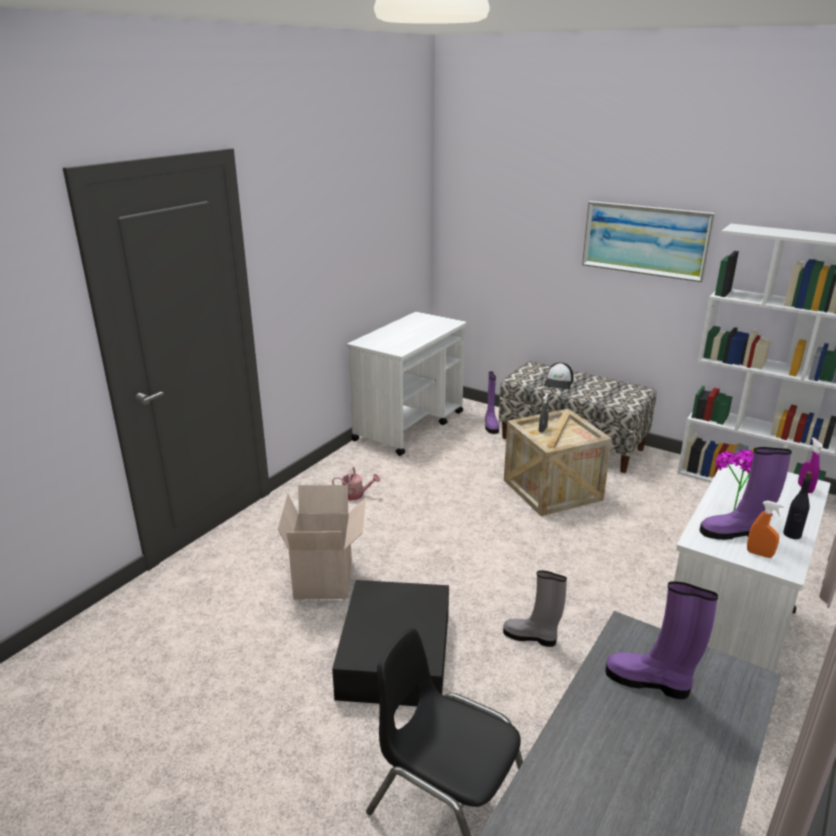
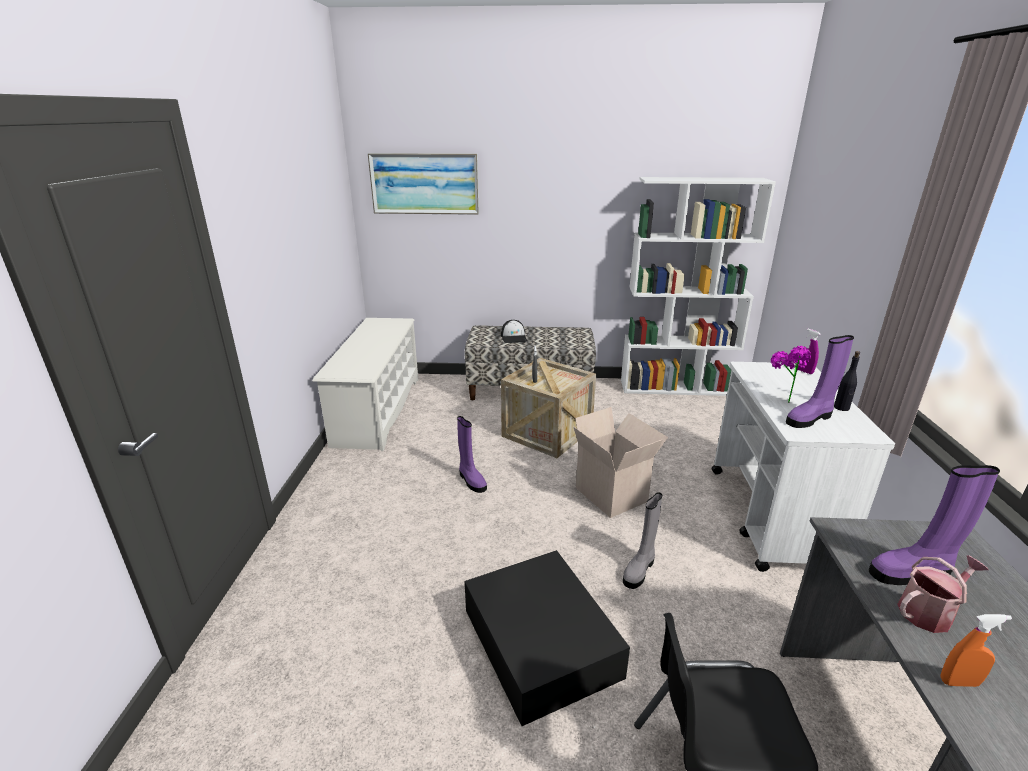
camera: 30 degrees left, 0 degrees up
cardboard box [277,485,366,599] -> cardboard box moved to [574,407,668,518]
watering can [332,467,380,501] -> watering can moved to [897,555,989,633]
white cart [347,312,467,456] -> white shoe rack [313,318,418,451]
purple boot [485,371,499,434] -> purple boot moved to [457,416,487,493]
grey boot [503,571,567,647] -> grey boot turned 45 degrees counterclockwise [623,492,662,589]
picture [582,201,715,282] -> picture moved to [368,153,479,215]
orange spray bottle [747,501,784,558] -> orange spray bottle moved to [941,614,1012,687]

